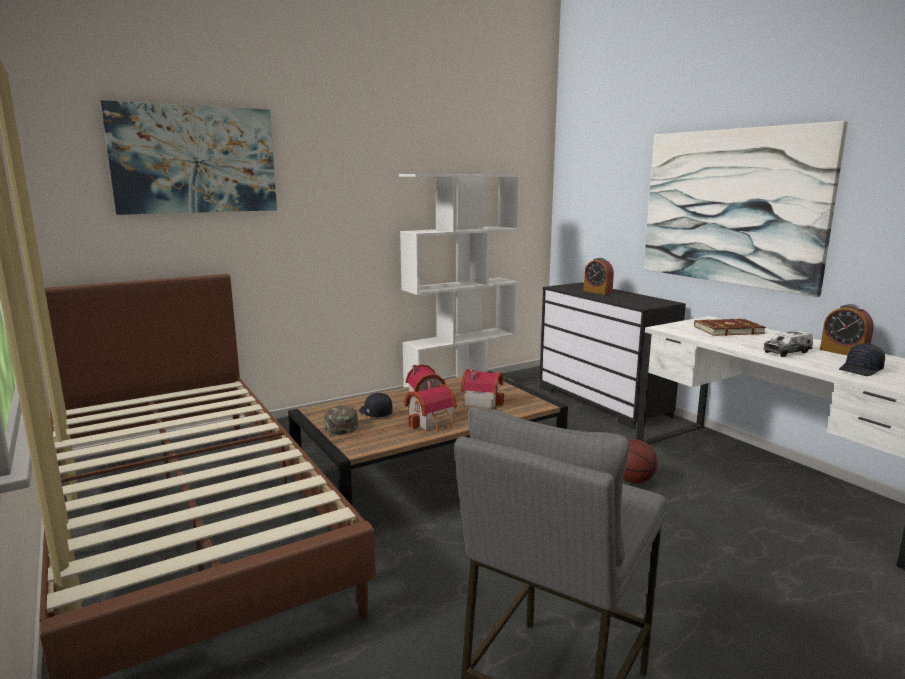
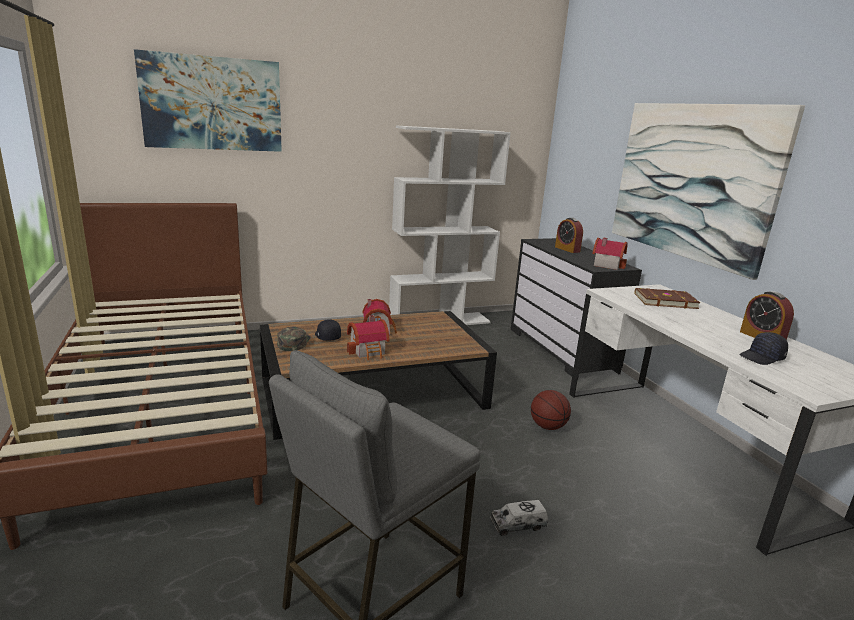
camera: 10 degrees right, 5 degrees up
toy house [461,369,504,409] -> toy house moved to [592,238,628,270]
toy truck [763,330,813,357] -> toy truck moved to [490,500,548,536]

